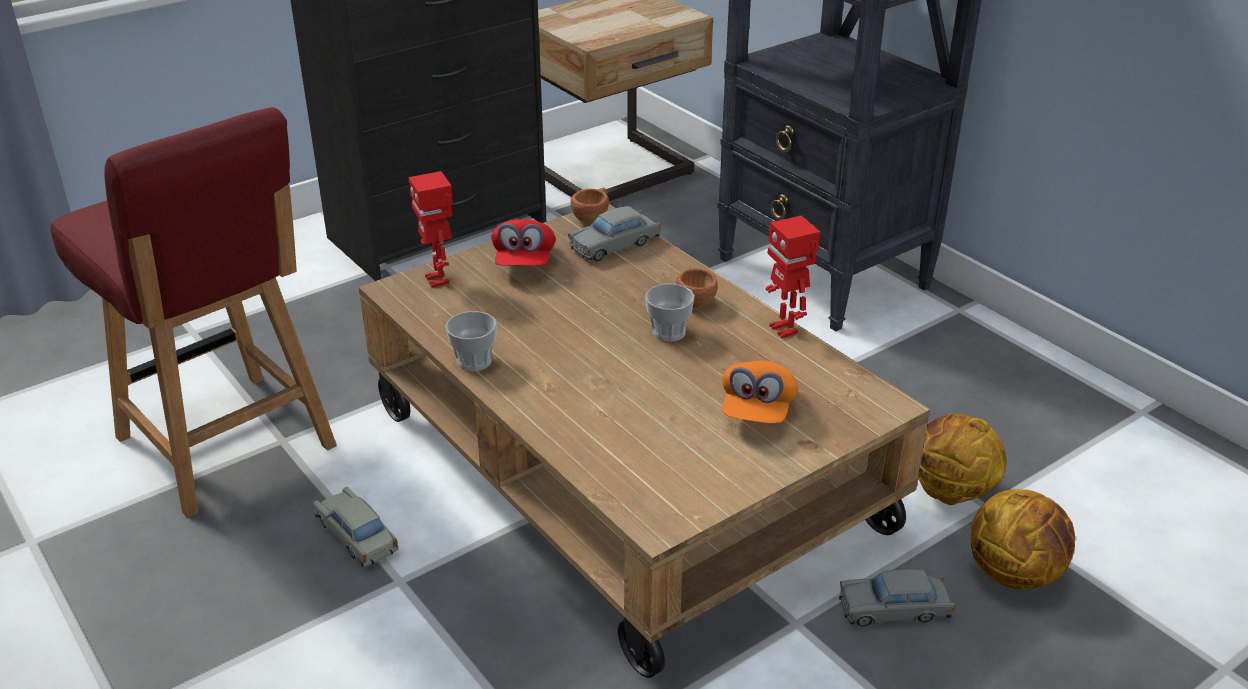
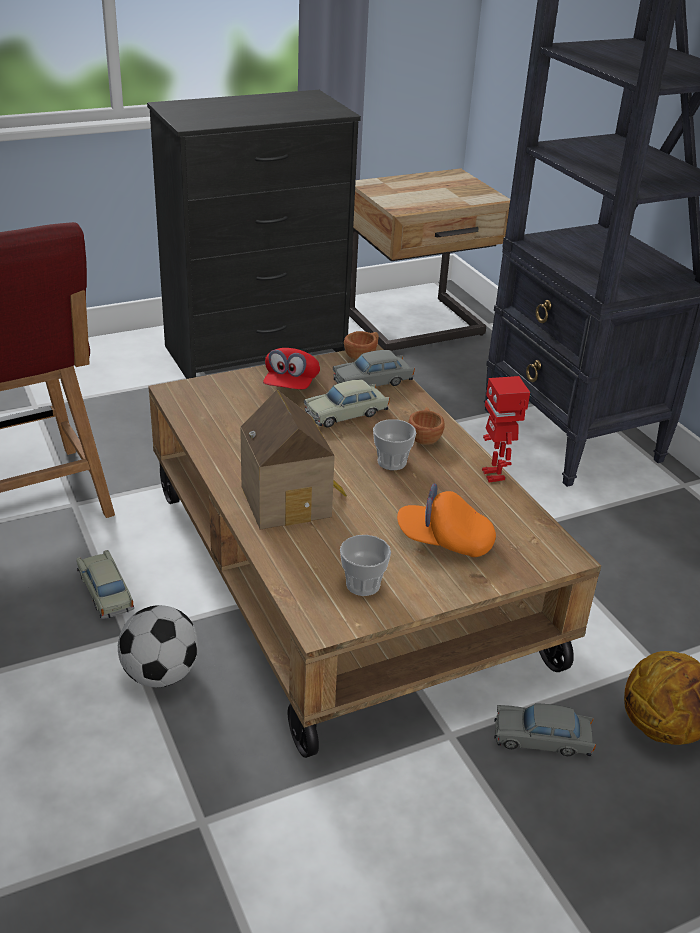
camera: 10 degrees right, 0 degrees up
toy robot [409,171,453,288] -> none
cup [445,311,497,372] -> cup moved to [340,535,391,596]
orange cap [722,361,799,423] -> orange cap turned 75 degrees clockwise [397,483,496,557]
basketball [918,414,1007,505] -> none
none -> football [118,605,198,687]
none -> toy house [240,390,347,529]
none -> beige toy car [304,379,390,427]

